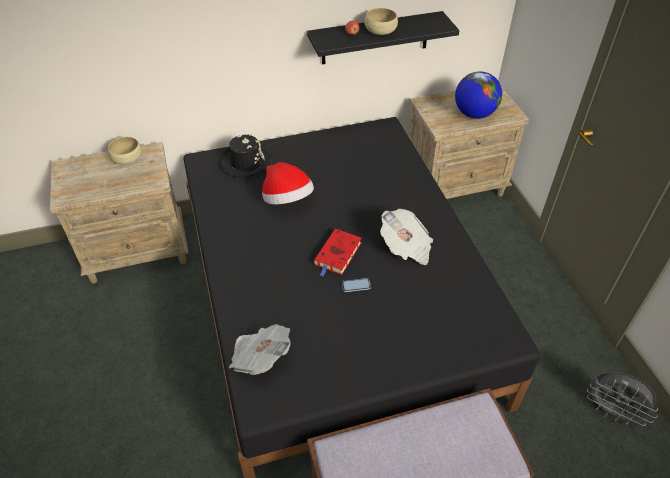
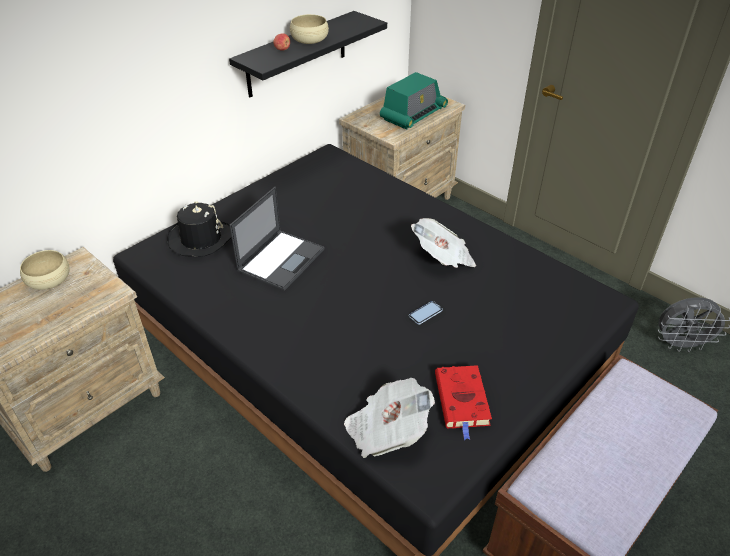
camera: 30 degrees left, 5 degrees down
hat [262,162,314,204] -> laptop [230,187,324,291]
red book [313,229,362,276] -> red book moved to [435,365,492,440]
globe [455,71,502,119] -> radio [380,72,448,130]

